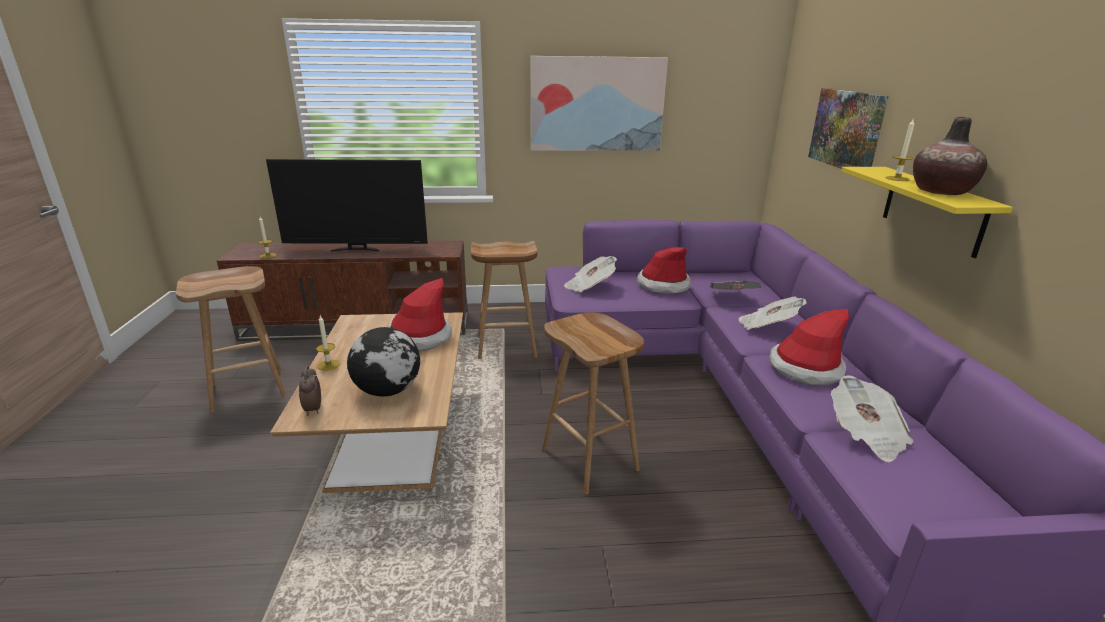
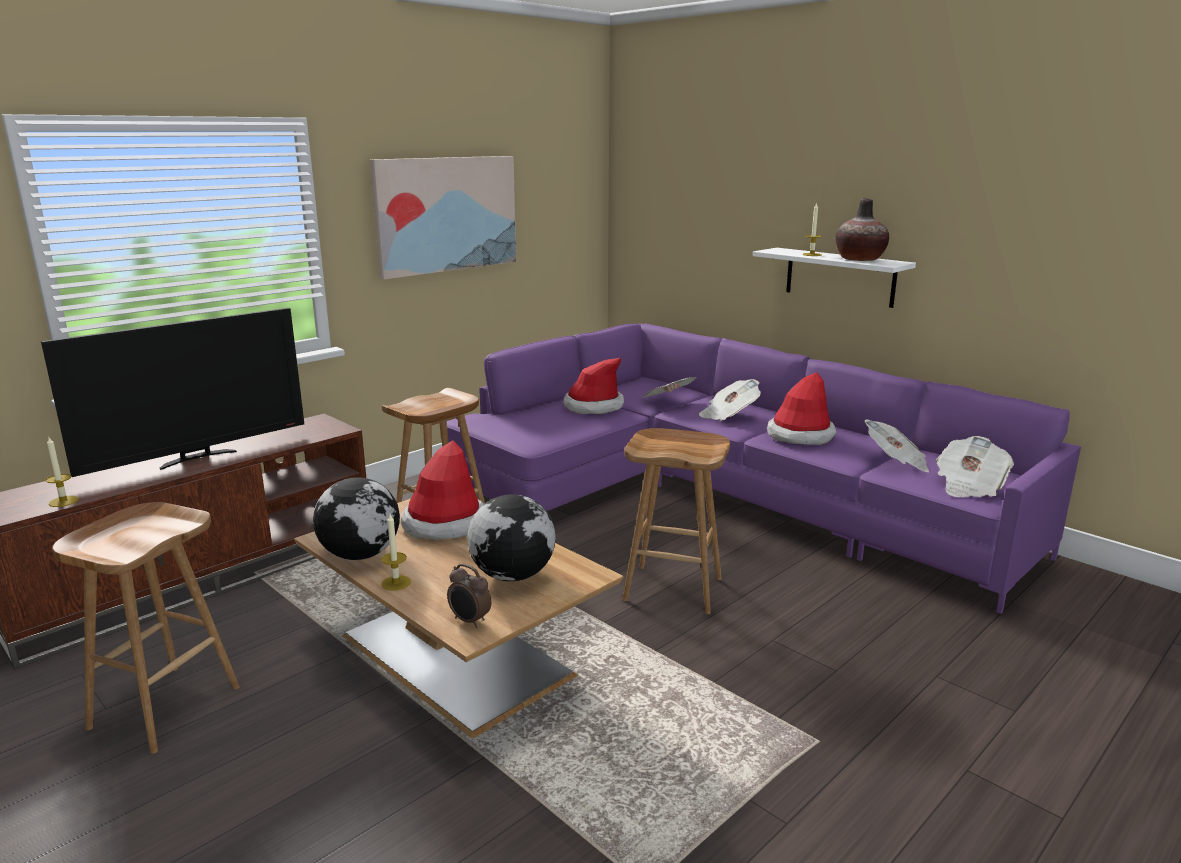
camera: 40 degrees left, 5 degrees down
newspaper [564,256,617,293] -> newspaper moved to [936,436,1014,497]
picture [808,88,889,169] -> none
yellow shelf [841,167,1013,258] -> white shelf [753,248,916,308]
none -> globe [313,477,400,560]

